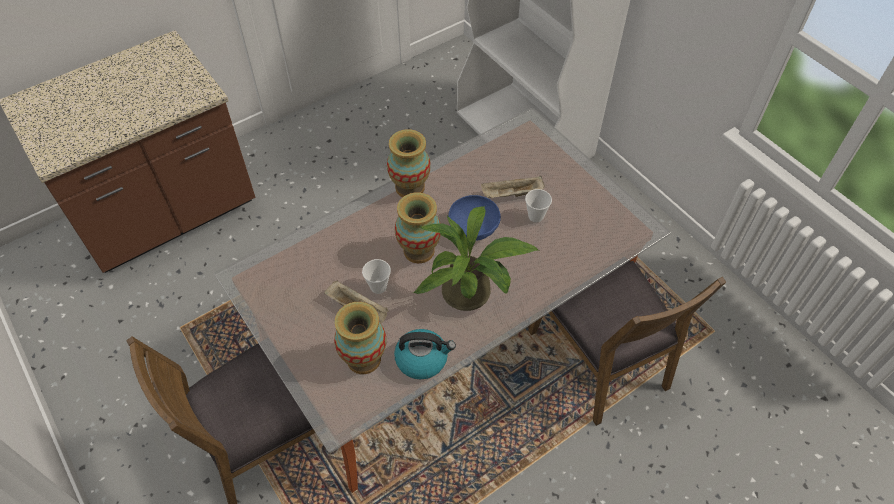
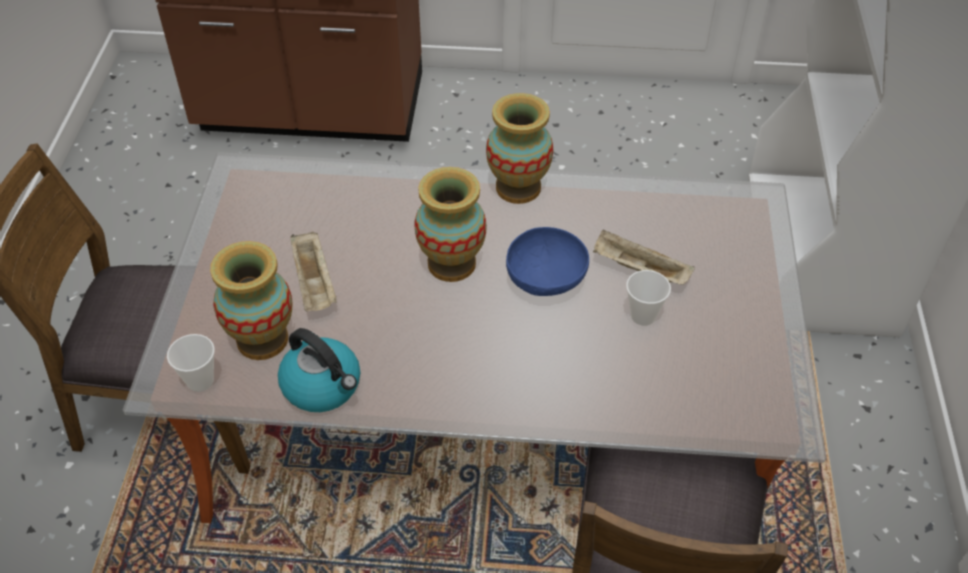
camera: 40 degrees right, 5 degrees down
cup [362,259,391,294] -> cup moved to [167,334,215,392]
potted plant [413,206,539,311] -> none

